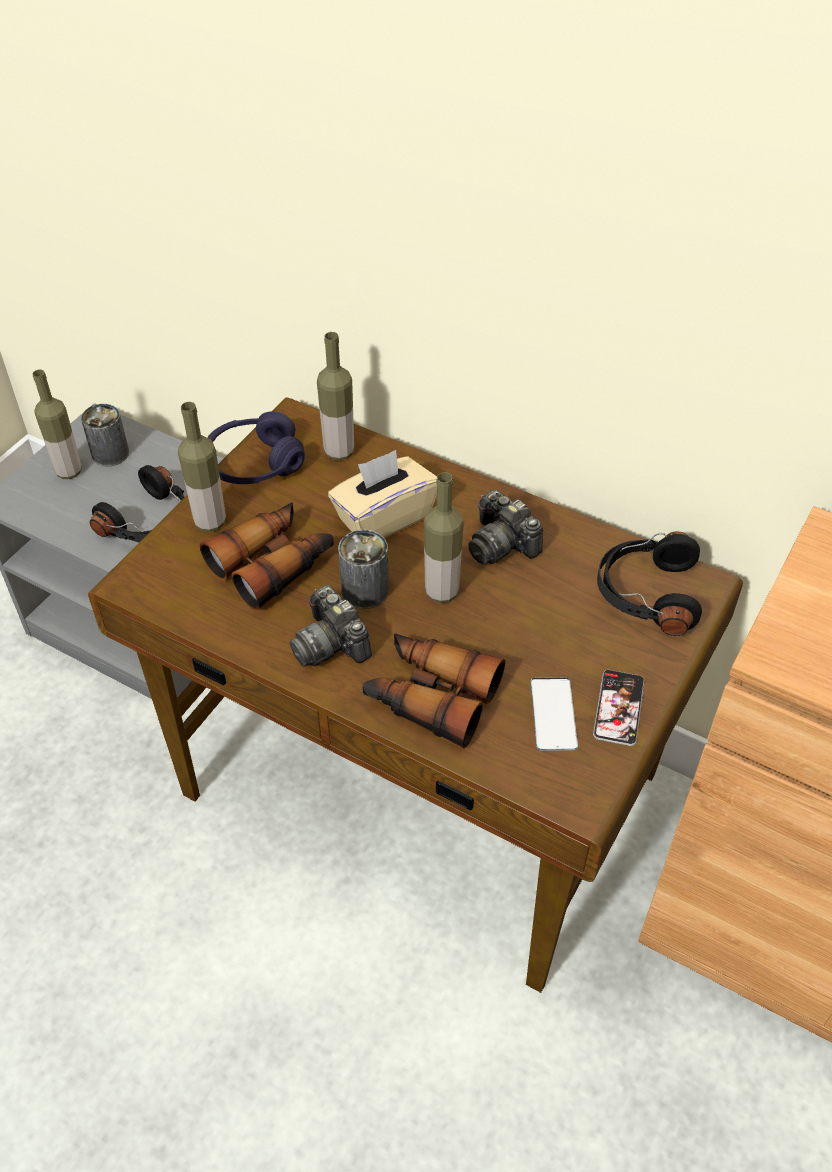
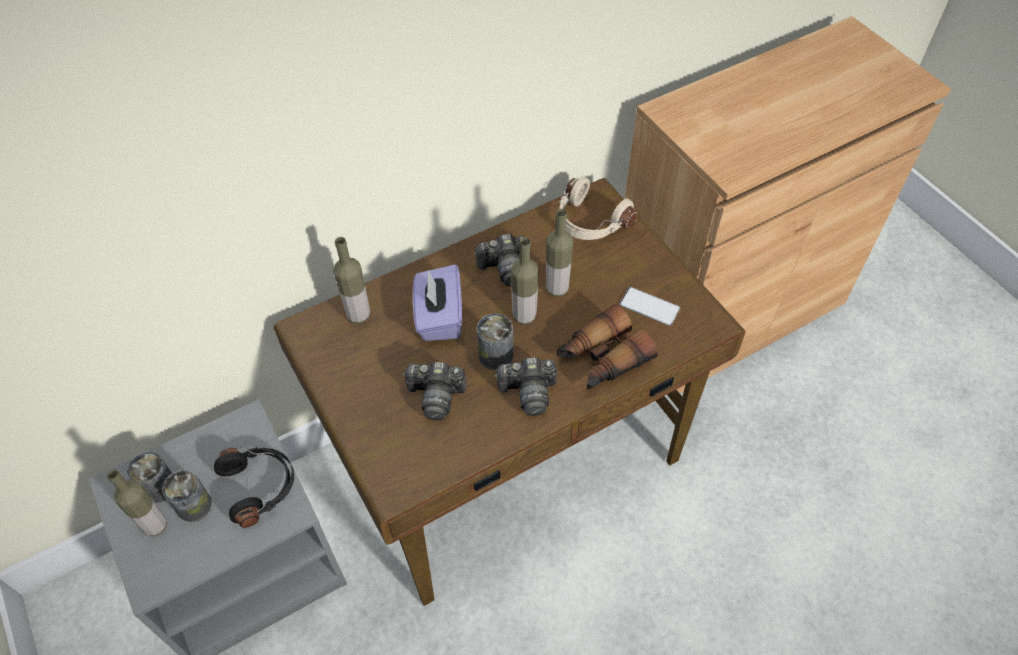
camera: 60 degrees left, 5 degrees up
bottle [178,402,226,532] -> bottle moved to [546,209,573,297]
binoculars [200,502,334,610] -> camera [403,362,466,420]
purple headphones [207,411,305,484] -> none
beige tissue box [328,450,437,538] -> purple tissue box [413,265,462,341]
phone [593,670,645,746] -> none
black headphones [597,532,702,636] -> beige headphones [559,176,637,240]
none -> can [162,470,212,522]

